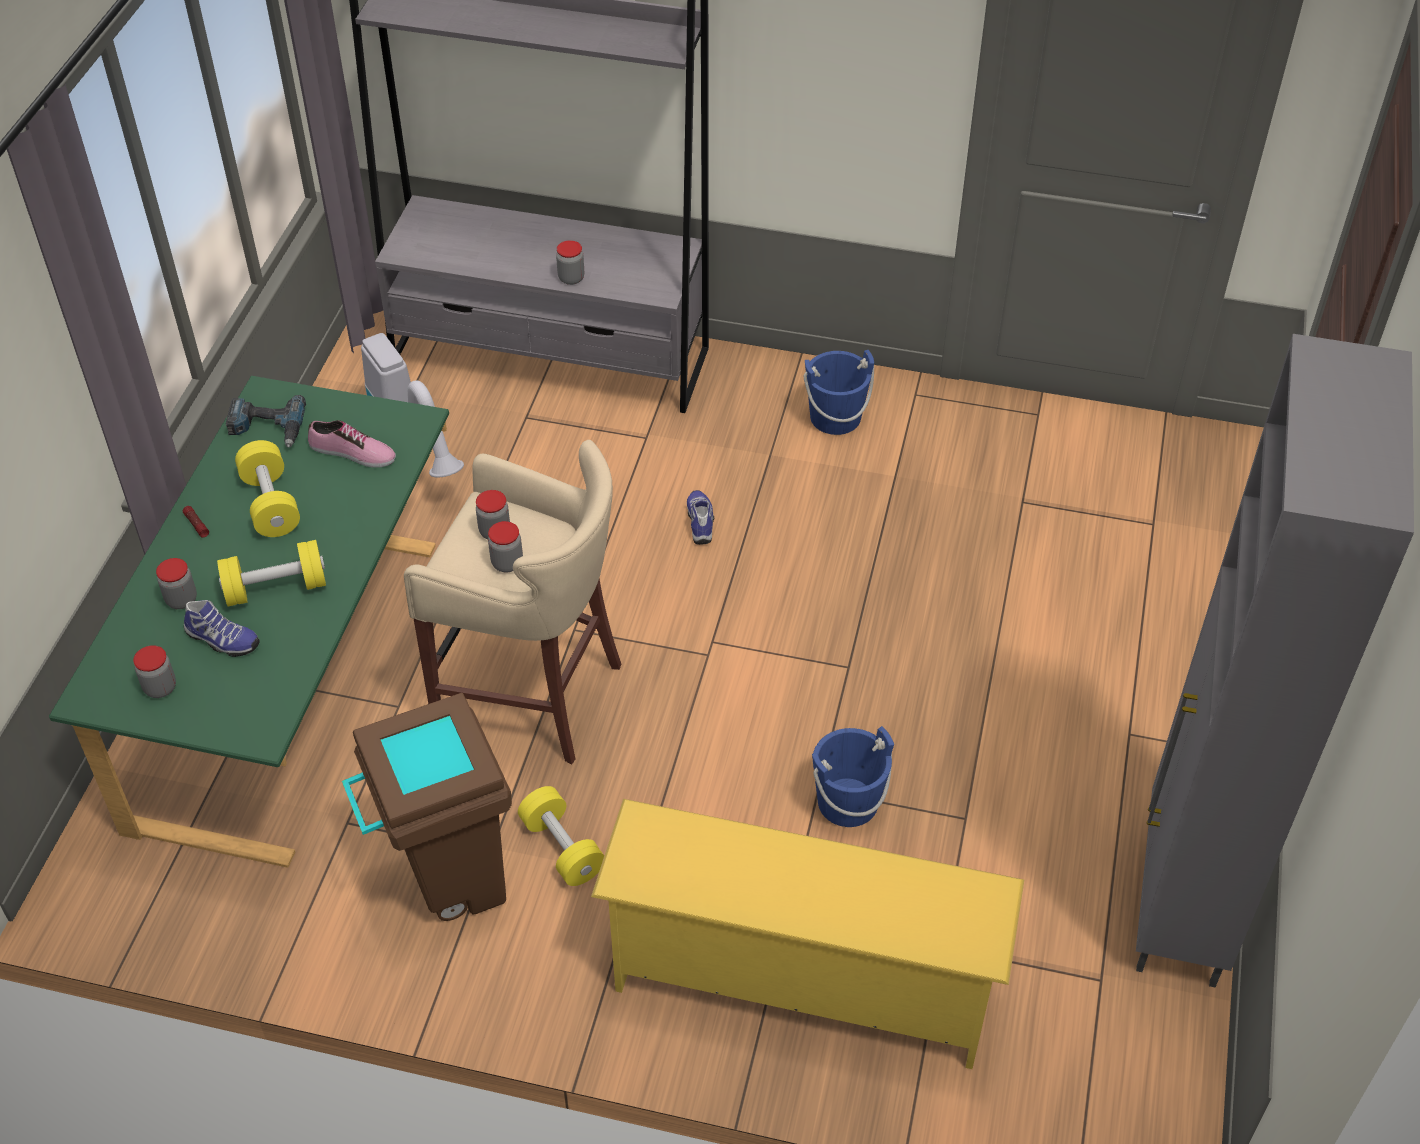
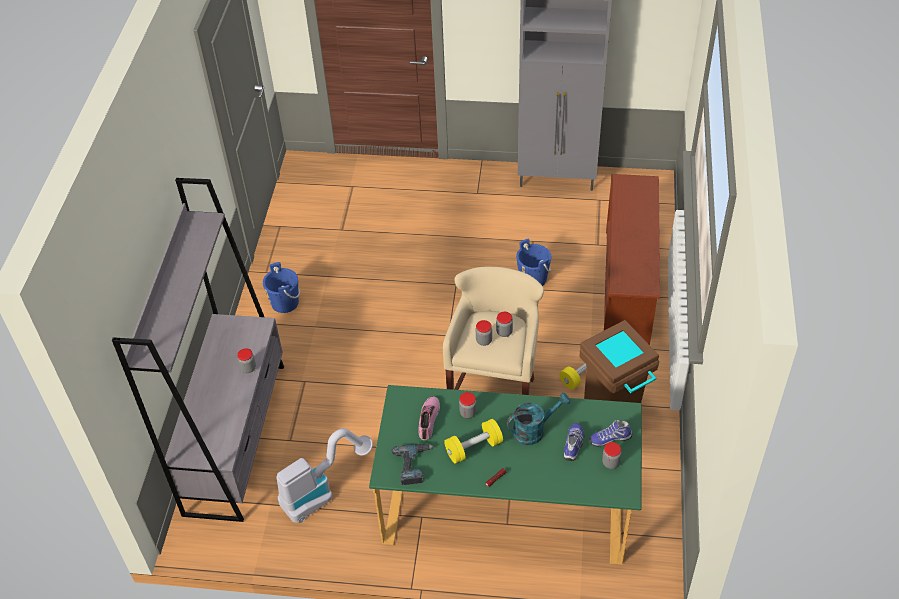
camera: 95 degrees left, 0 degrees up
jar [156,558,197,609] -> jar moved to [459,392,477,418]
yellow dumbbell [217,540,326,606] -> turquoise watering can [507,393,570,445]
yellow shoe rack [591,799,1024,1069] -> brown shoe rack [604,174,660,345]
shoe [687,490,714,545] -> shoe moved to [589,420,632,447]

